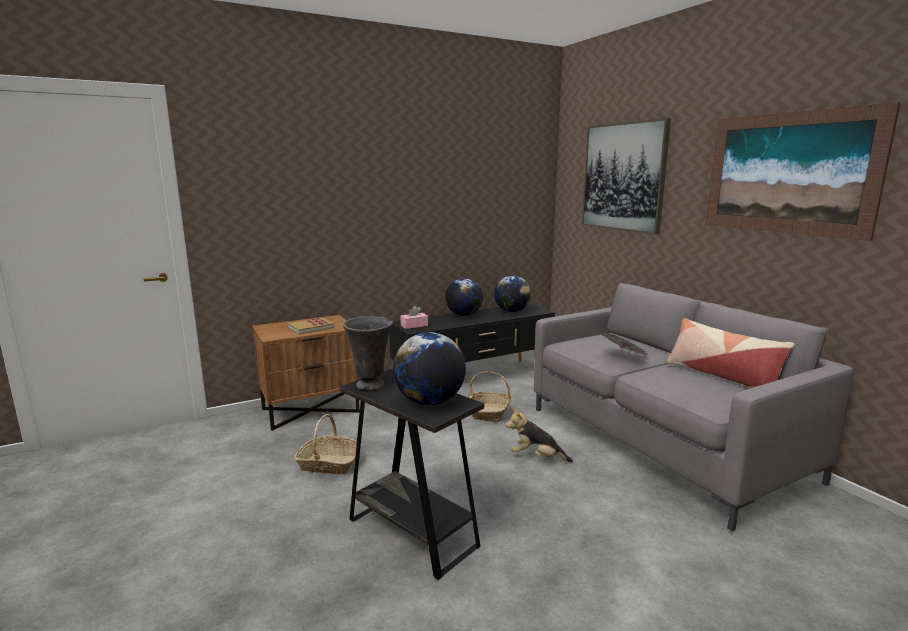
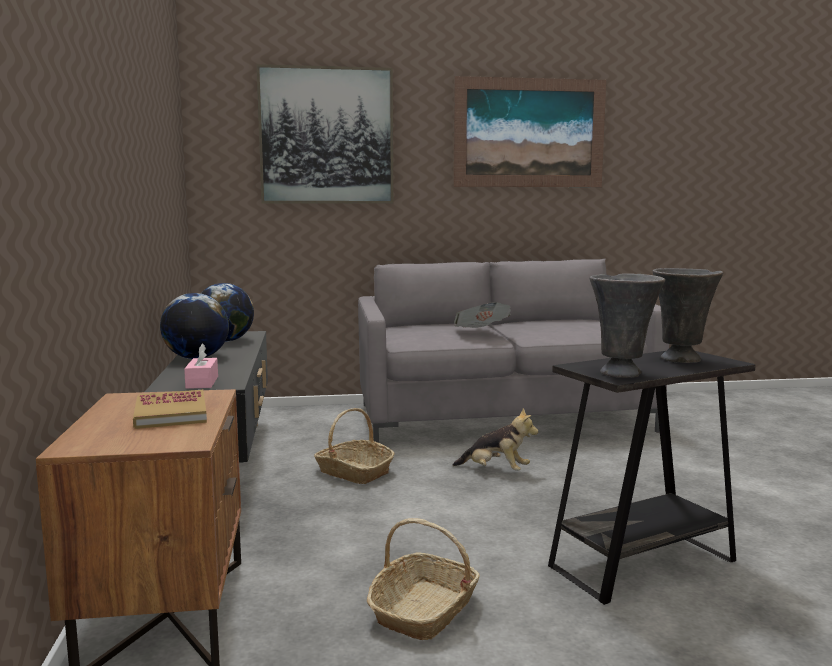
camera: 70 degrees left, 5 degrees down
globe [393,332,466,405] -> grey vase [652,268,723,363]
plush toy [506,408,573,462] -> plush toy turned 105 degrees counterclockwise [452,408,538,471]
pillow [667,318,794,388] -> none

